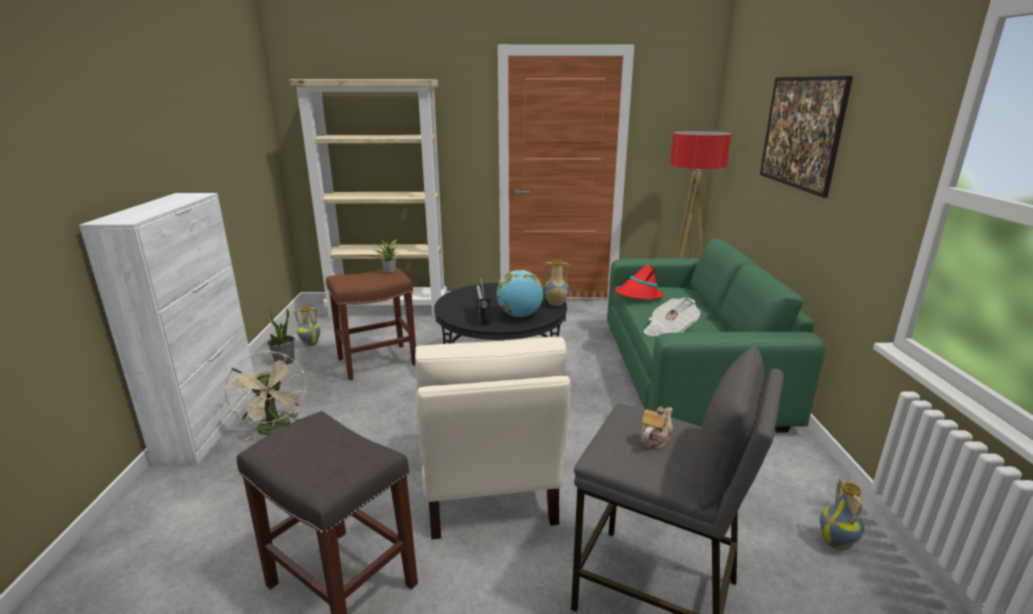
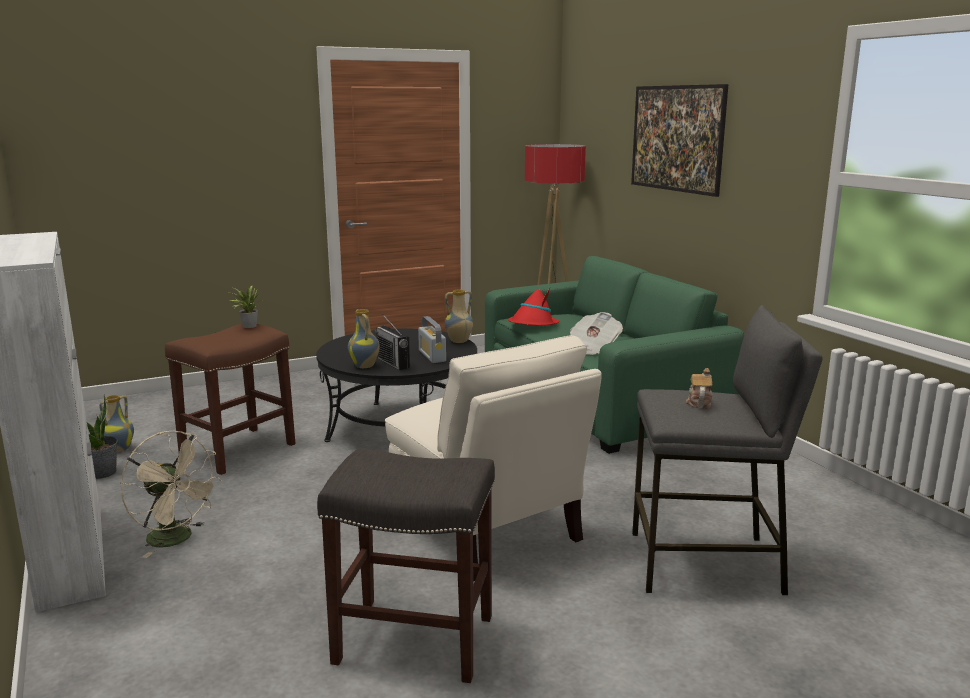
camera: 25 degrees left, 5 degrees down
beige bookcase [290,79,447,318] -> none
globe [497,270,543,317] -> radio [418,316,446,363]
vase [820,478,864,550] -> vase moved to [348,309,380,368]

